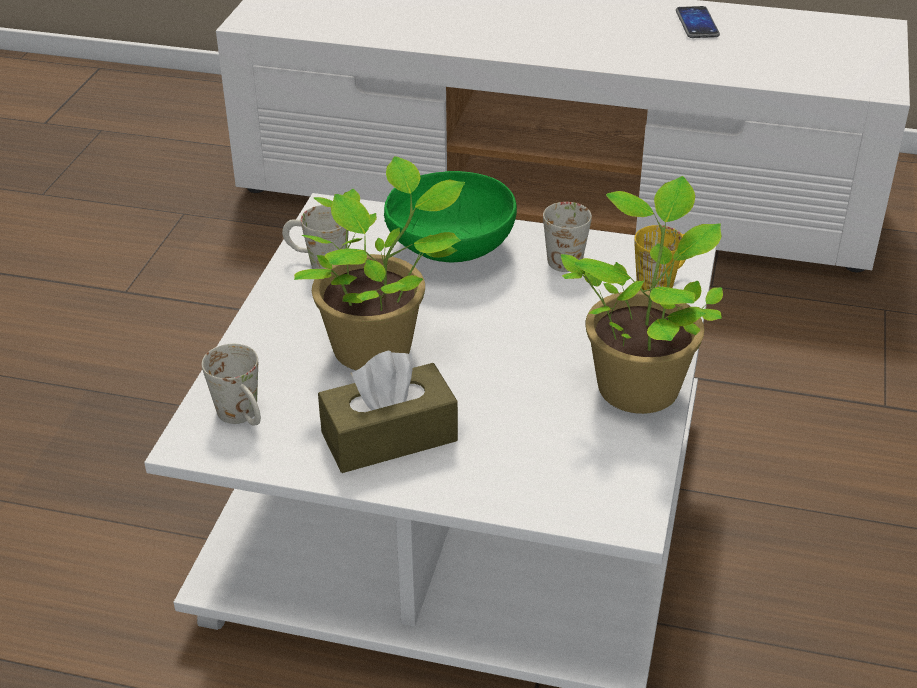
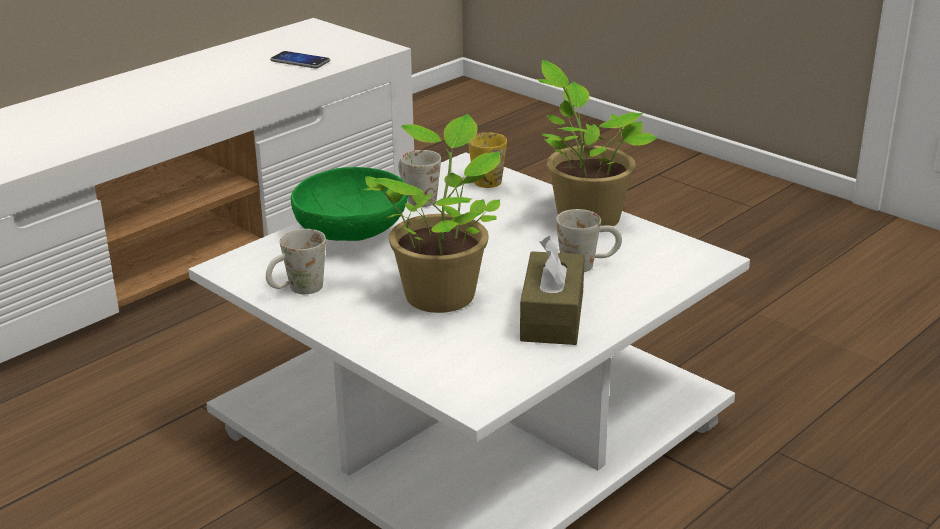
camera: 60 degrees left, 10 degrees down
white mug [202,344,261,426] -> white mug moved to [556,209,622,272]
phone [676,6,720,38] -> phone moved to [270,51,330,68]

